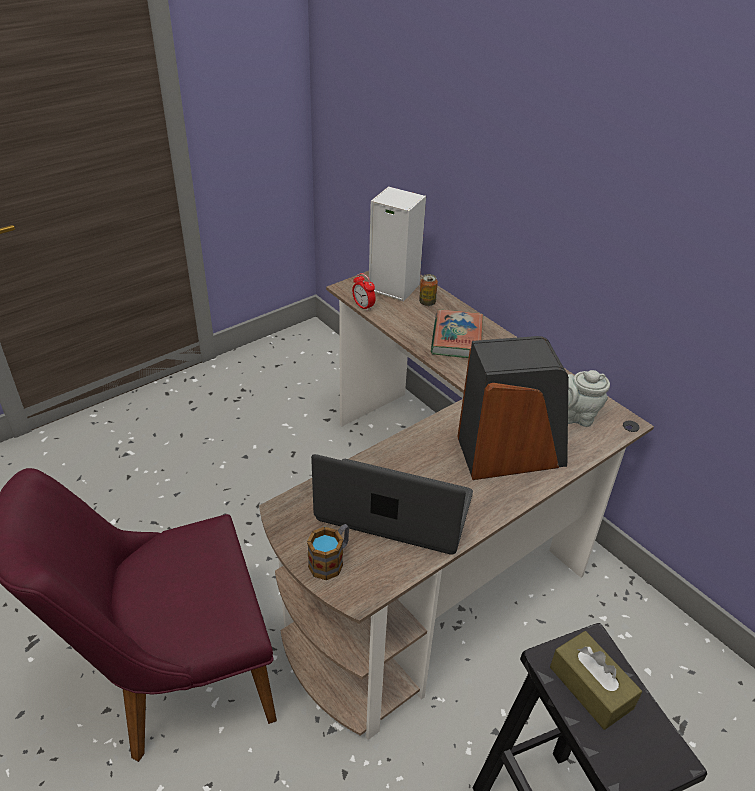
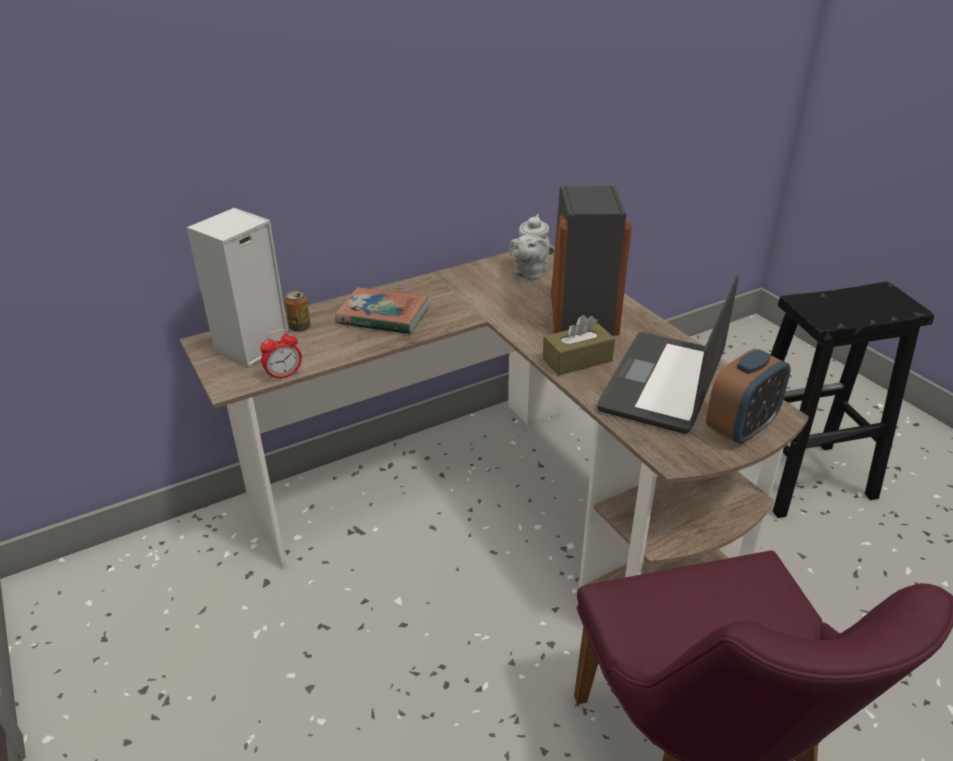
camera: 80 degrees left, 5 degrees down
mug [307,524,349,580] -> alarm clock [706,348,791,445]
brown tissue box [550,631,642,730] -> brown tissue box moved to [543,315,615,376]

